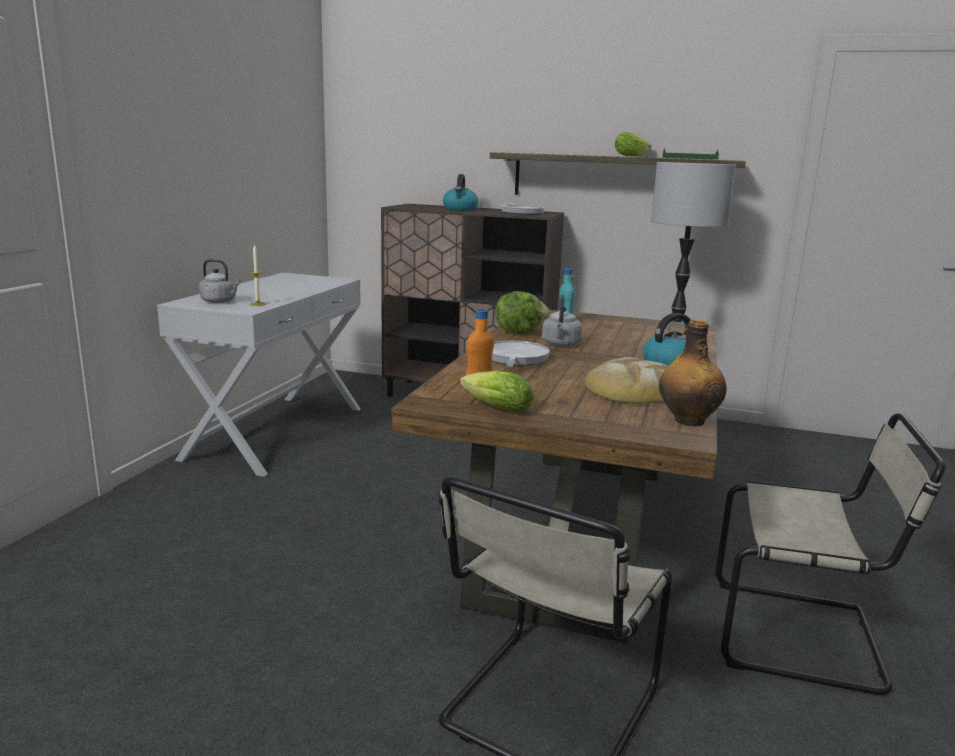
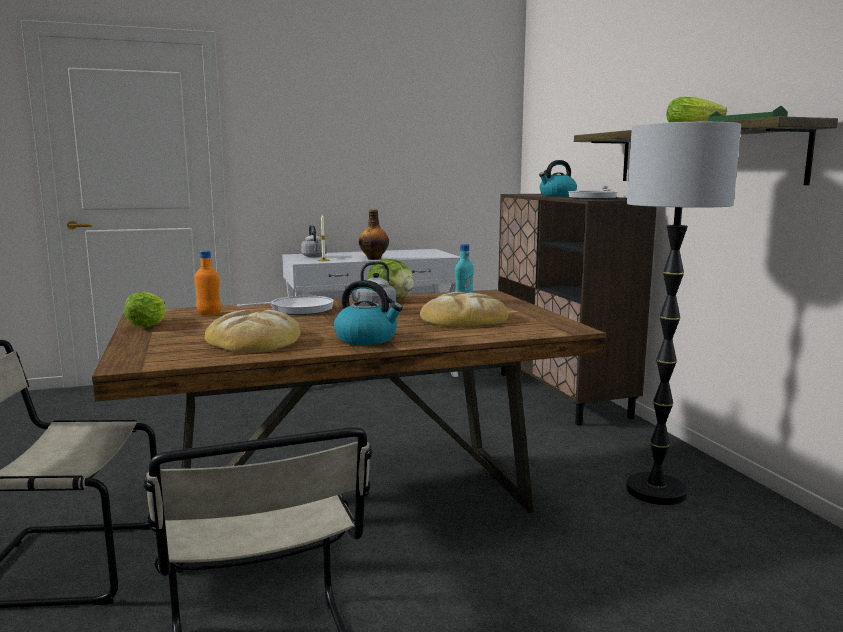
camera: 55 degrees right, 5 degrees down
bottle [659,320,726,427] -> bottle moved to [359,209,389,260]
none -> bread [420,292,508,327]

